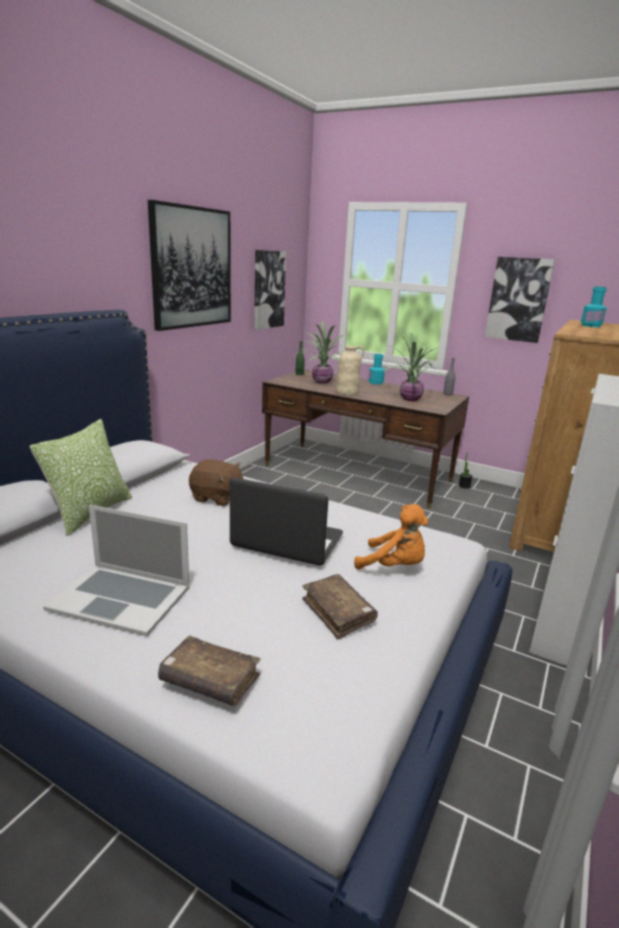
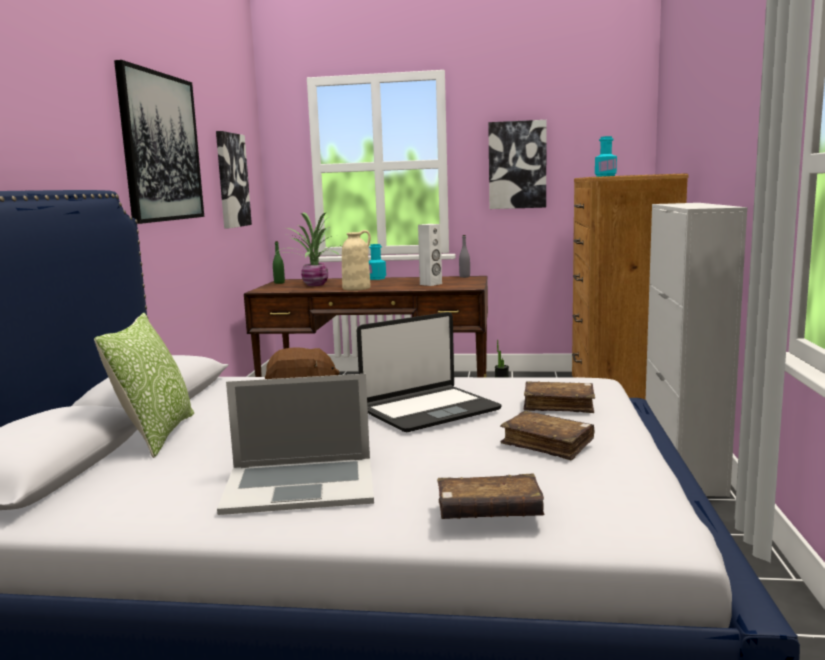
camera: 20 degrees left, 10 degrees down
laptop [230,477,343,566] -> laptop turned 150 degrees clockwise [357,312,502,432]
orange plush toy [354,504,428,570] -> brown book [524,381,595,413]
potted plant [384,332,446,401] -> white speaker [418,224,442,286]

